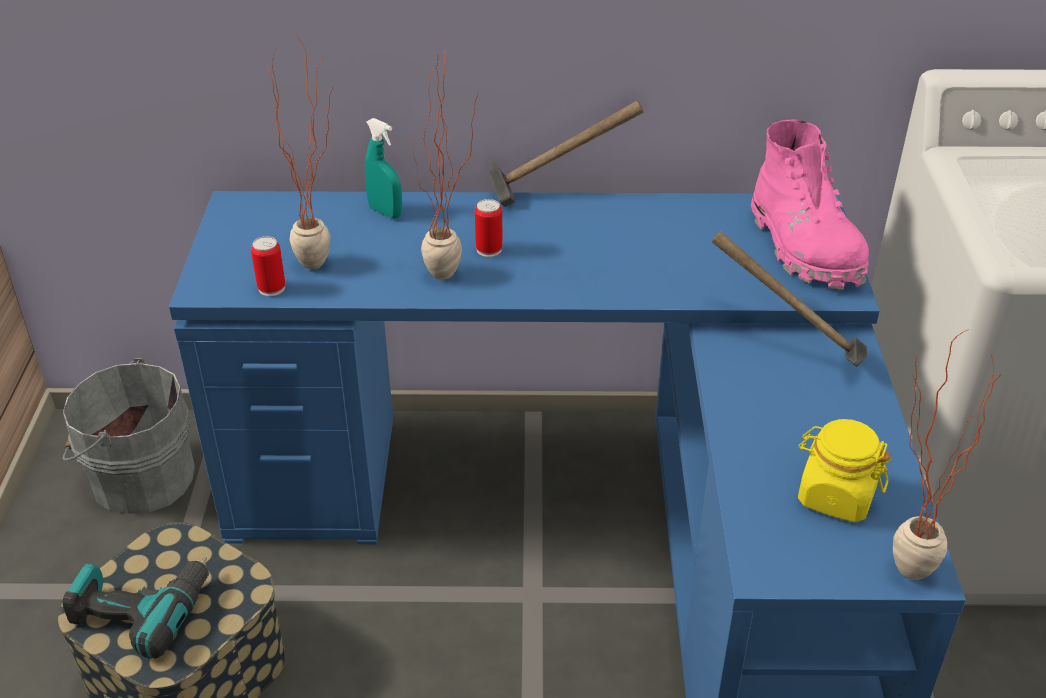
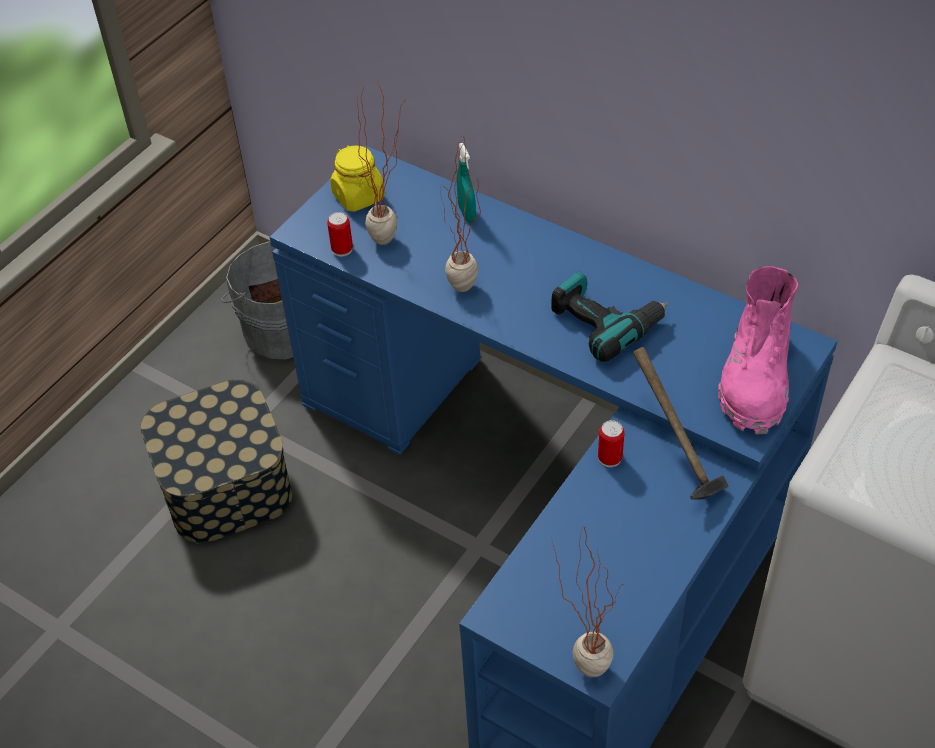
camera: 35 degrees right, 10 degrees up
power drill [62,557,209,659] -> power drill moved to [551,272,668,362]
can [475,199,503,257] -> can moved to [598,420,625,467]
hammer [489,101,643,207] -> none
yellow jar [798,419,891,522] -> yellow jar moved to [330,145,385,212]

